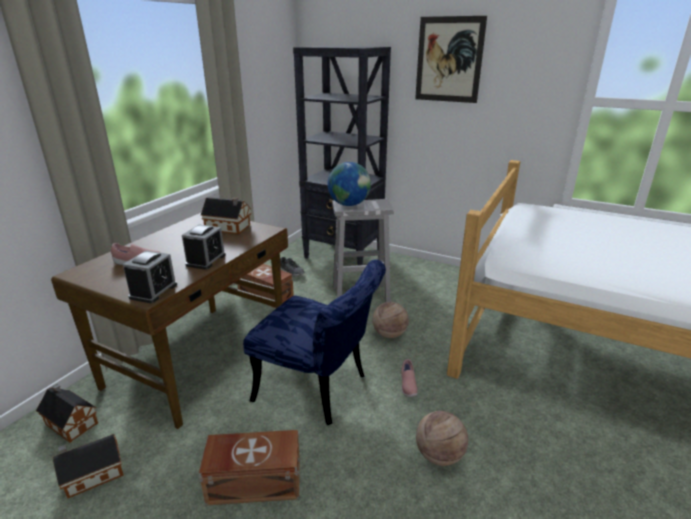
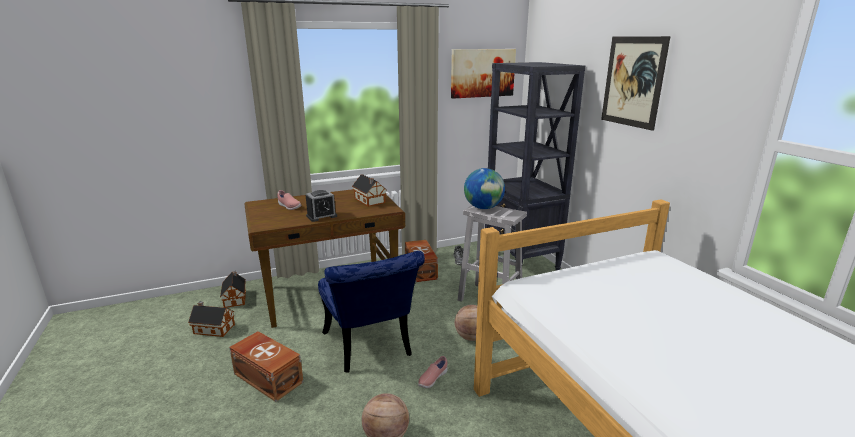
camera: 40 degrees right, 5 degrees down
alarm clock [123,250,177,303] -> none
none -> picture [451,49,516,98]

